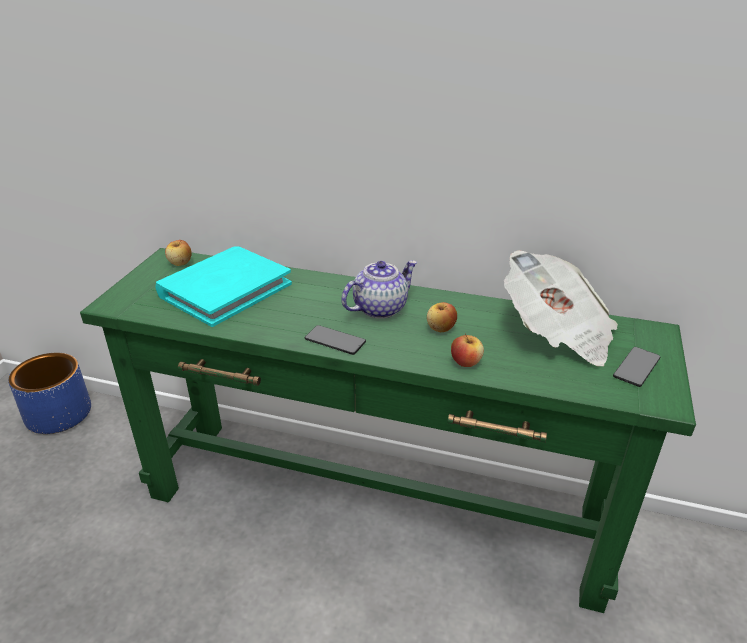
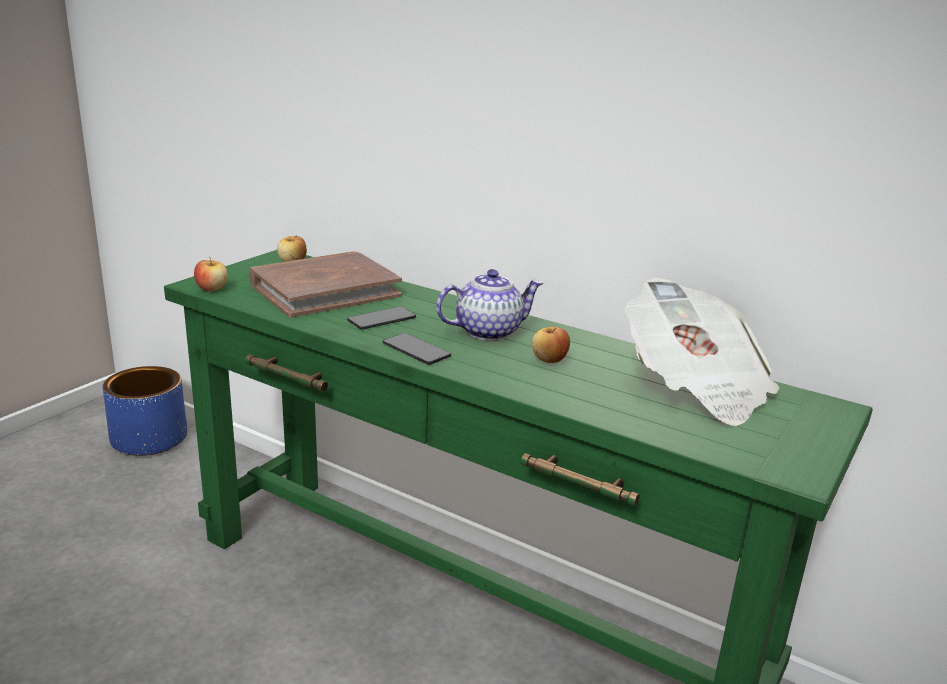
camera: 15 degrees right, 10 degrees down
turquoise book [156,246,292,327] -> brown book [249,252,402,318]
apple [451,334,484,367] -> apple moved to [194,257,228,291]
phone [613,347,660,387] -> phone moved to [347,306,416,330]

